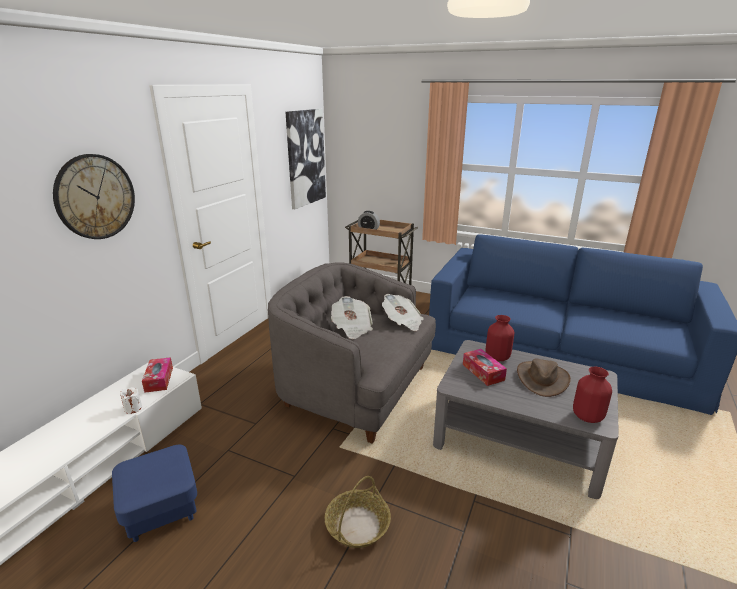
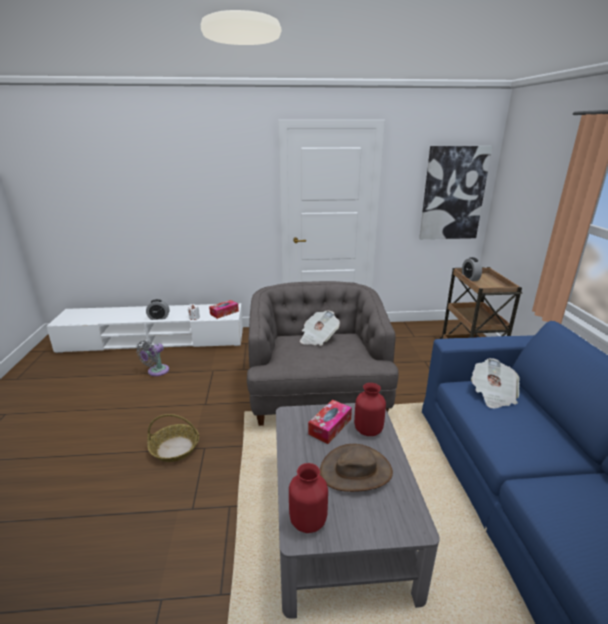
camera: 60 degrees right, 0 degrees up
wall clock [53,154,135,239] -> none
blue ottoman [112,445,197,542] -> grey fan [136,341,169,376]
newspaper [382,294,424,331] -> newspaper moved to [471,358,520,408]
none -> alarm clock [146,299,169,320]

